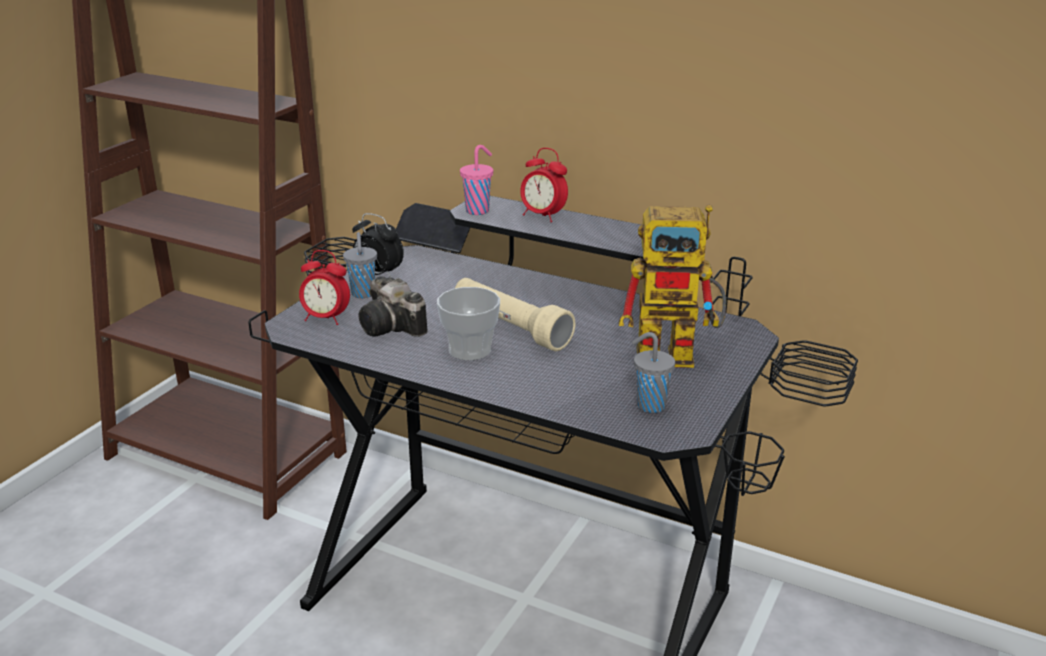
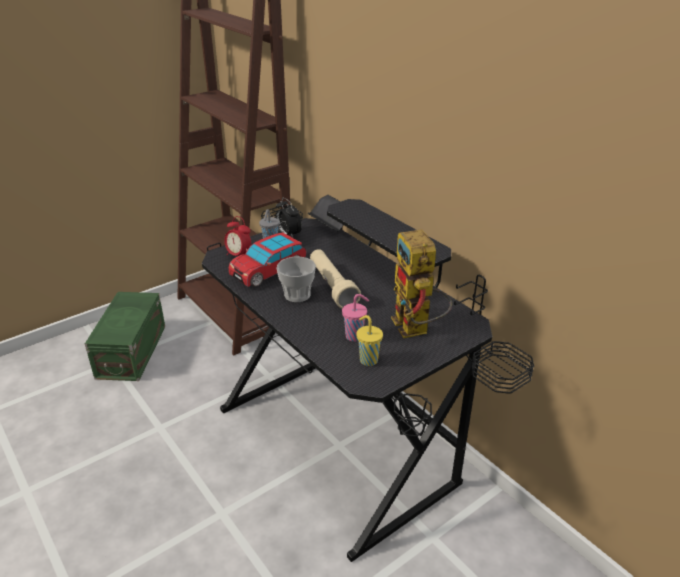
camera: 25 degrees right, 5 degrees up
camera [358,276,427,337] -> toy car [229,233,306,287]
pink cup [460,145,493,215] -> pink cup moved to [342,294,369,342]
alarm clock [520,148,568,222] -> none
toy robot [619,204,726,368] -> toy robot turned 45 degrees clockwise [391,229,452,338]
grey cup [632,332,675,413] -> yellow cup [356,315,383,366]
none -> green storage box [85,292,165,381]

